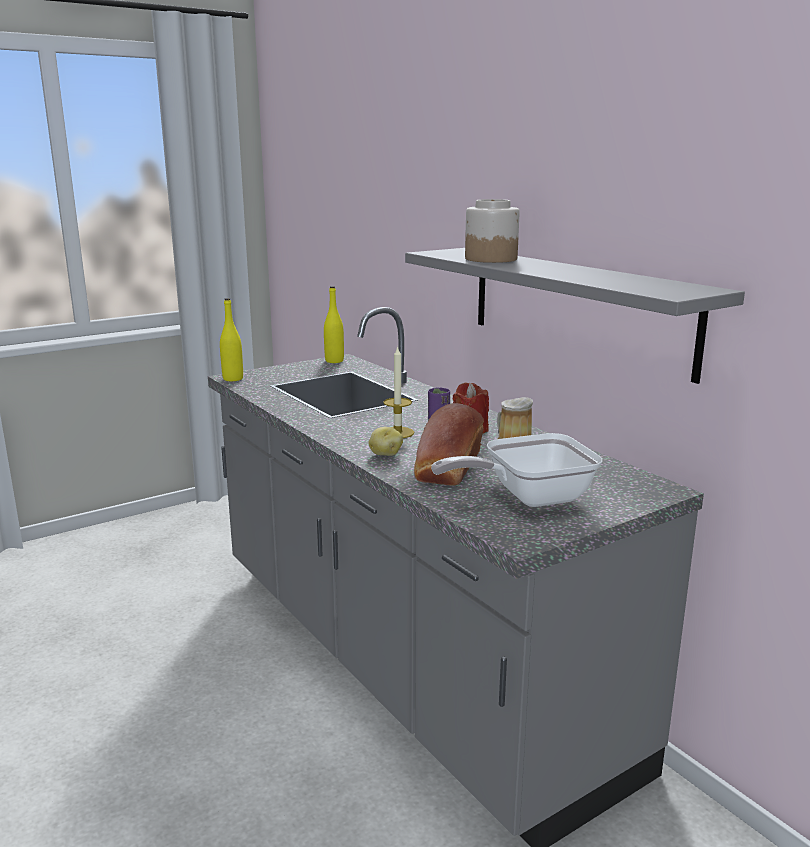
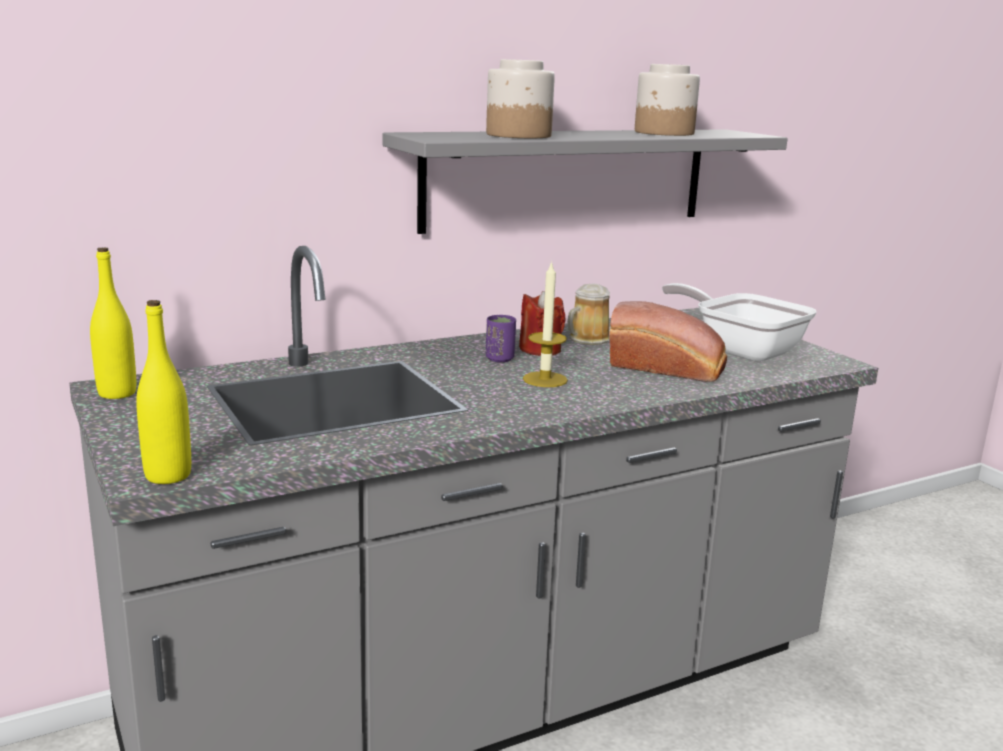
camera: 85 degrees left, 0 degrees up
potato [368,427,403,456] -> none
frying pan [431,433,603,507] -> frying pan turned 150 degrees clockwise [662,283,817,362]
none -> jar [635,64,700,136]

